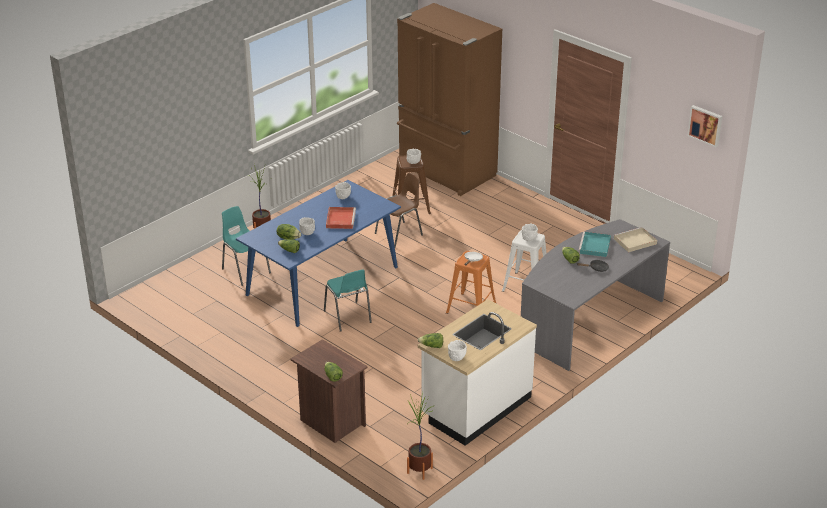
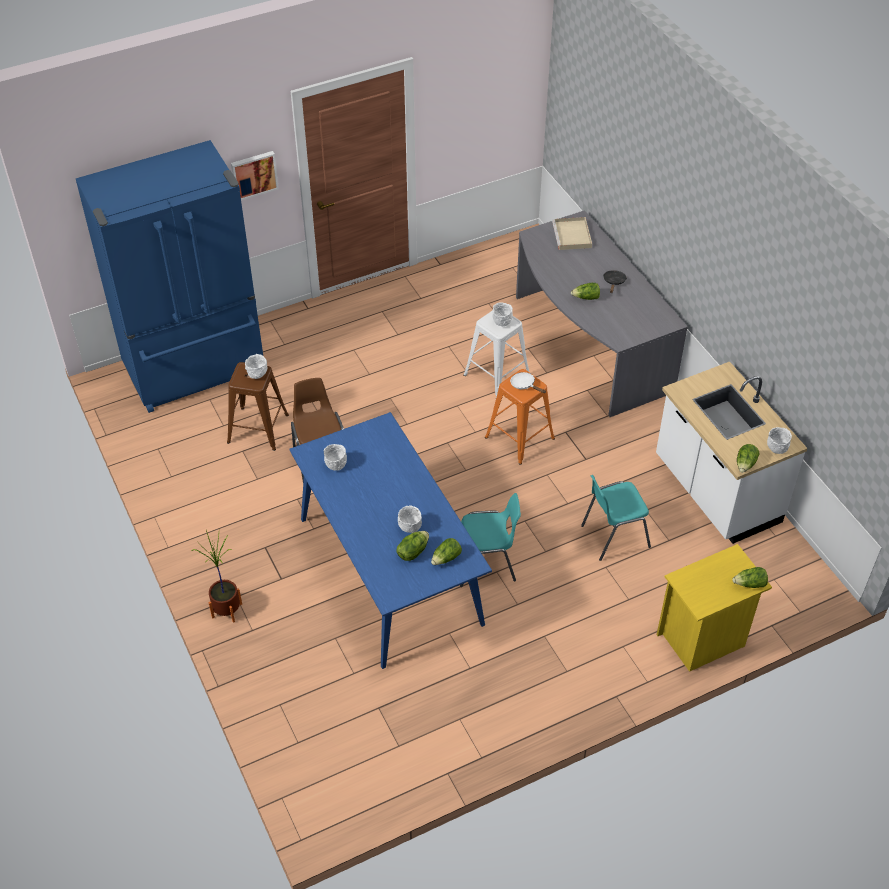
camera: 70 degrees left, 15 degrees up
turquoise chair [222,206,271,286] -> turquoise chair moved to [581,475,651,561]
brown nightstand [290,339,367,443] -> yellow nightstand [657,544,772,672]
red tray [326,207,356,229] -> none
brown fridge [397,3,502,196] -> blue fridge [75,140,263,413]
potted plant [407,391,433,480] -> none
turquoise tray [579,232,611,257] -> none
picture [687,105,722,147] -> picture moved to [231,151,279,200]

